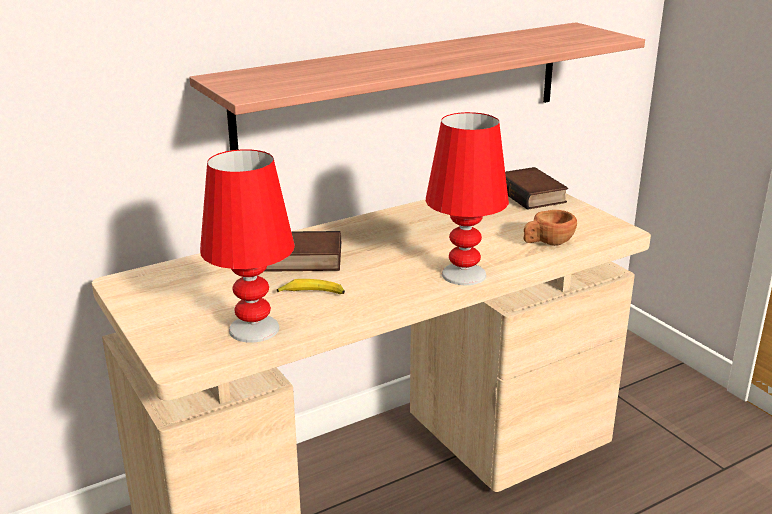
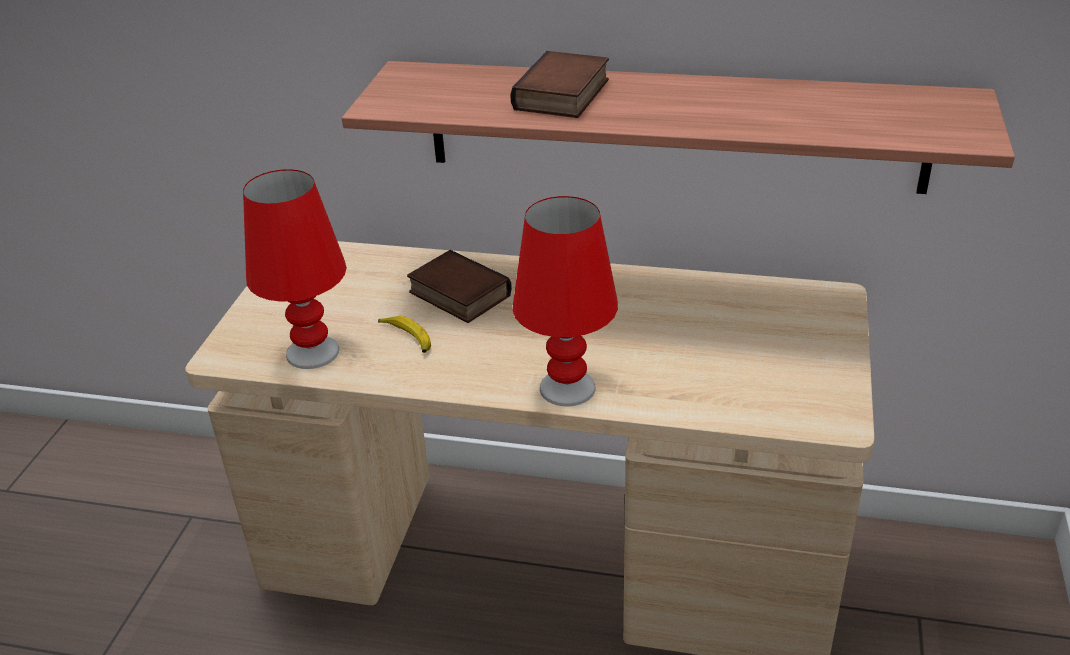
camera: 45 degrees right, 10 degrees up
book [505,167,568,210] -> book moved to [510,51,609,118]
brown cup [523,210,577,246] -> none

